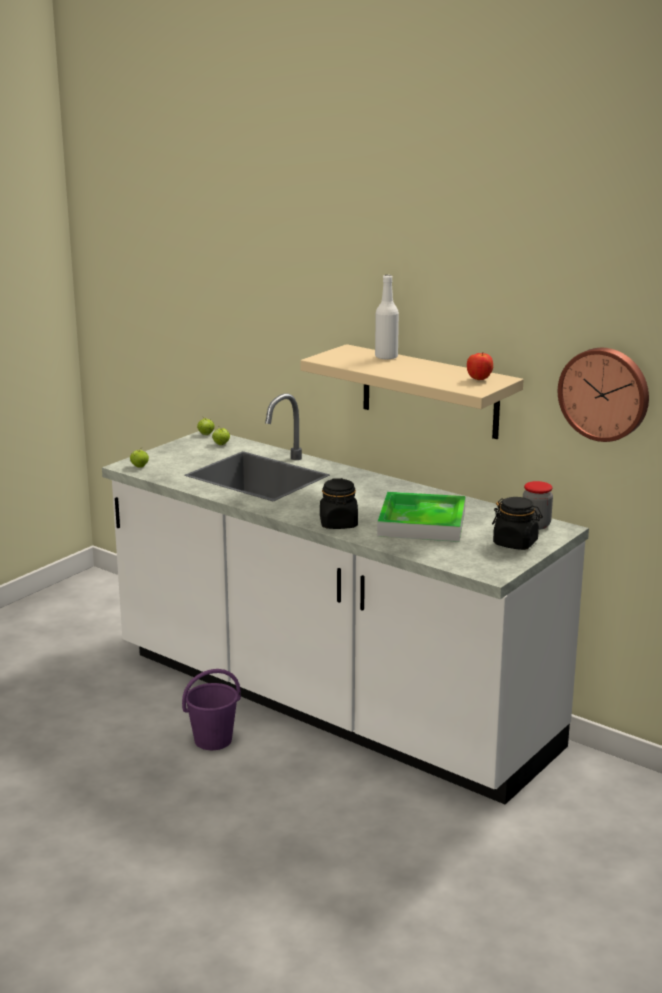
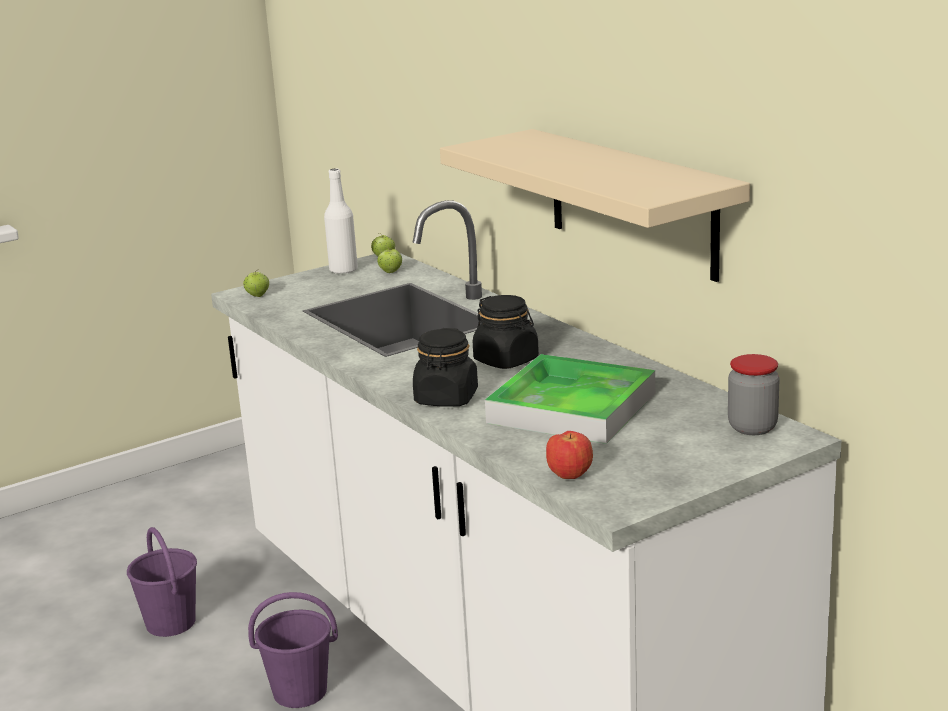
camera: 20 degrees right, 0 degrees up
white bottle [375,275,399,360] -> white bottle moved to [324,168,358,274]
apple [467,353,493,380] -> apple moved to [546,431,593,479]
black jar [492,497,543,550] -> black jar moved to [473,295,539,369]
wall clock [558,348,649,442] -> none
none -> purple bucket [127,527,197,637]

